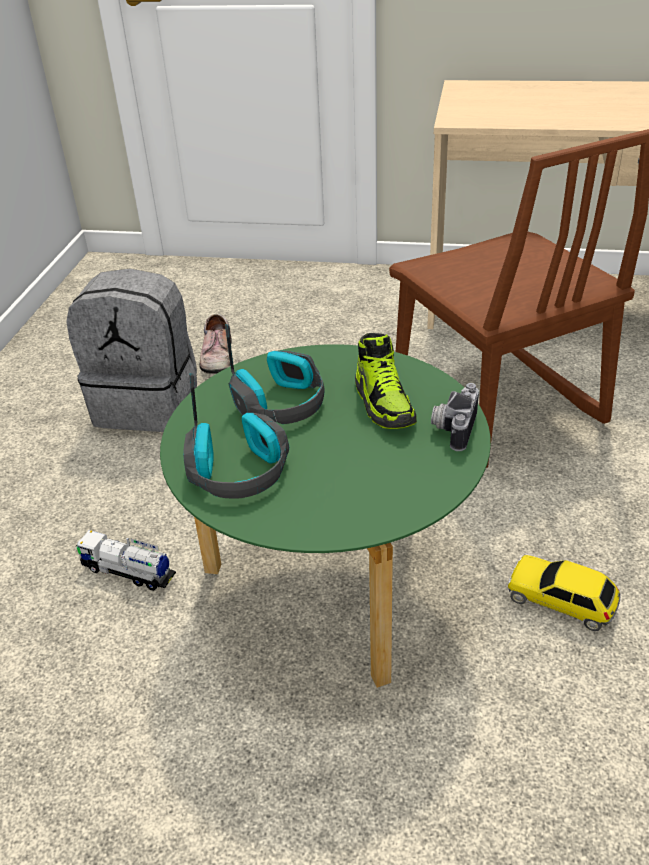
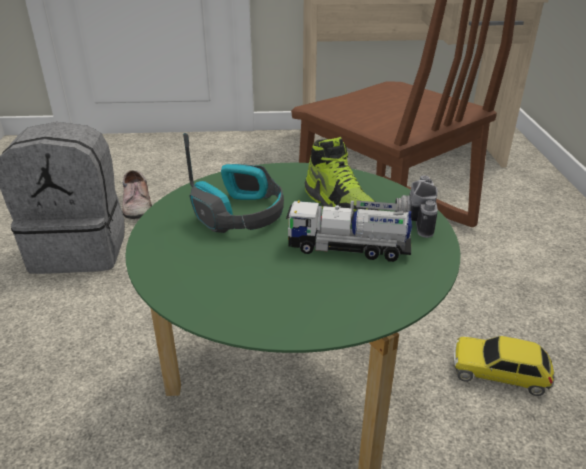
camera: 15 degrees left, 5 degrees down
toy truck [75,530,176,591] -> toy truck moved to [286,201,412,262]
headphones [183,373,289,498] -> none

